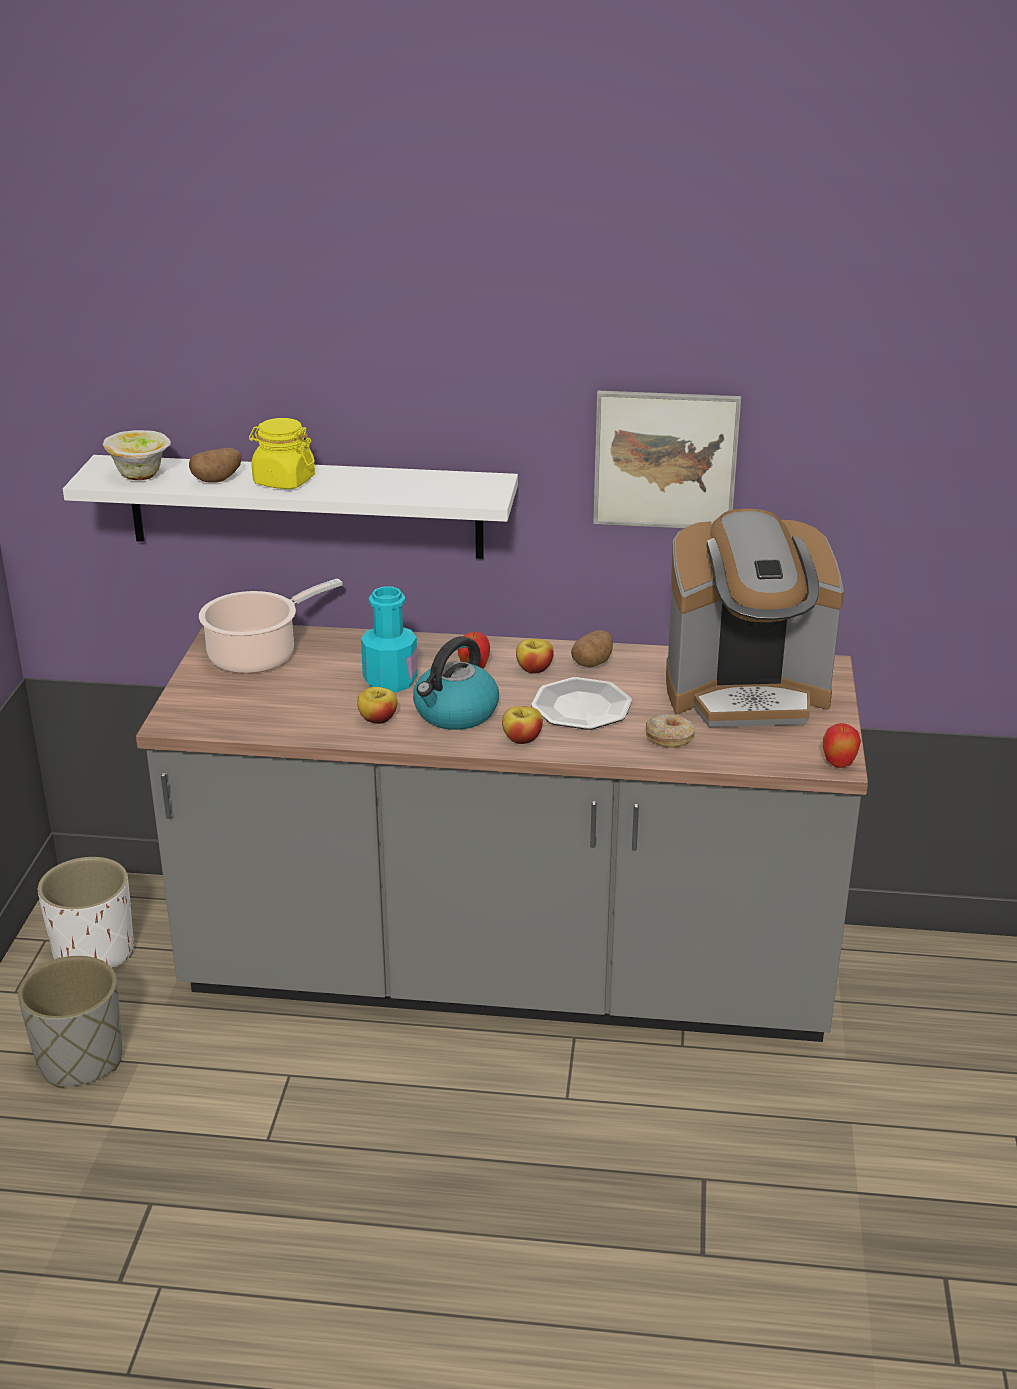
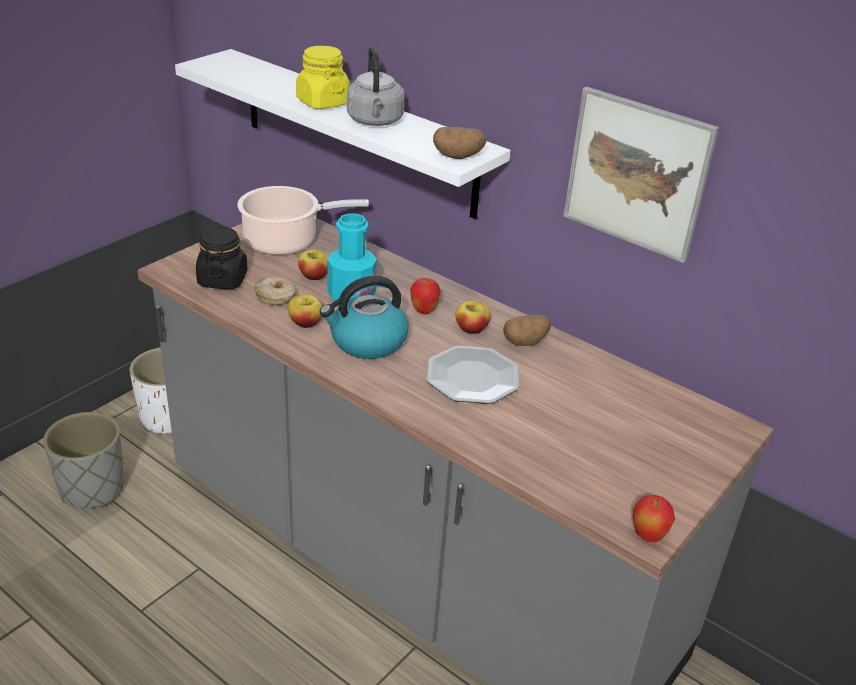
camera: 30 degrees right, 5 degrees up
bowl [103,430,171,480] -> none
potato [189,448,242,483] -> potato moved to [433,127,487,159]
apple [502,706,543,744] -> apple moved to [298,249,329,280]
donut [646,714,696,748] -> donut moved to [254,277,296,305]
coffee machine [666,509,844,727] -> none
none -> black jar [196,227,248,289]
none -> grey kettle [347,47,405,126]

